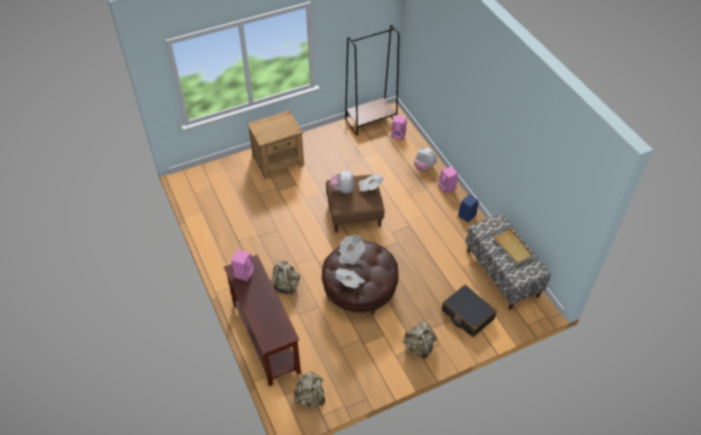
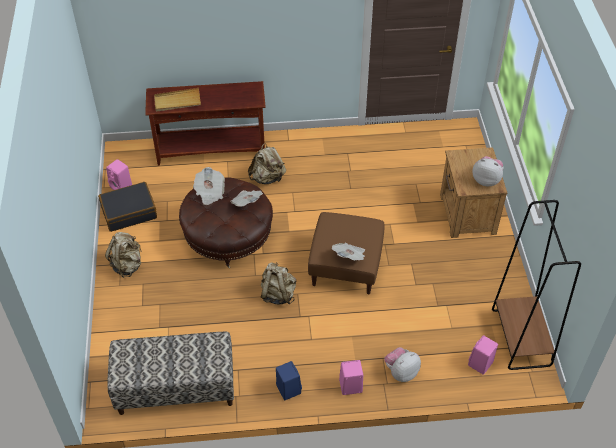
camera: 110 degrees right, 0 degrees up
pink speaker [231,249,254,281] -> pink speaker moved to [106,159,132,190]
beige backpack [294,371,325,408] -> beige backpack moved to [260,262,296,305]
plush toy [330,169,354,194] -> plush toy moved to [472,156,504,186]
black suitcase [442,285,497,337] -> black suitcase moved to [98,182,157,232]
beige tray [493,228,533,264] -> beige tray moved to [154,88,201,111]

